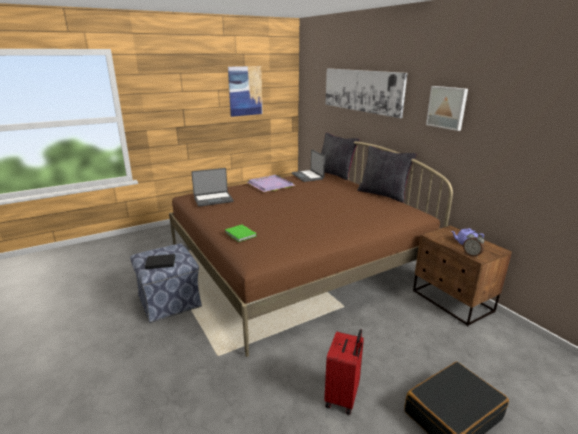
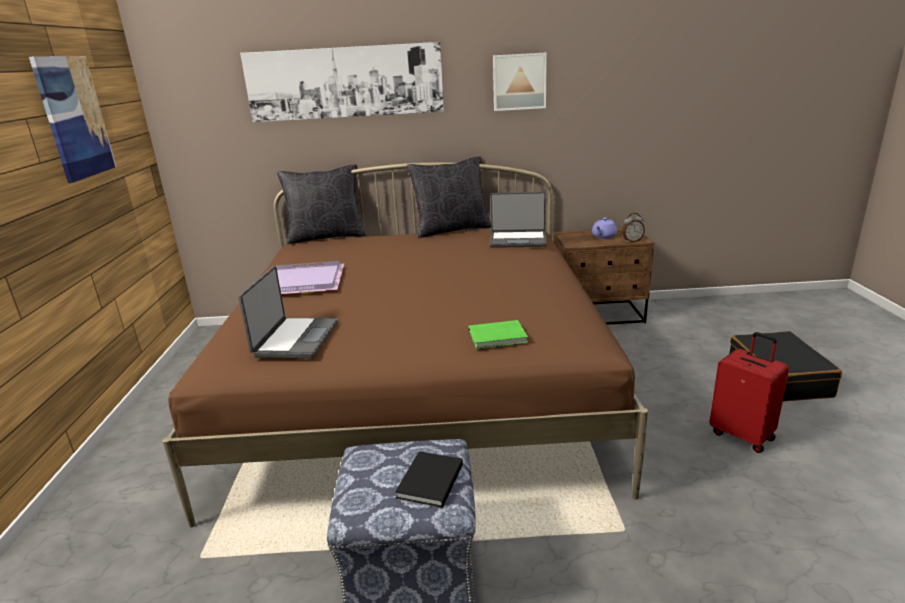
camera: 60 degrees left, 0 degrees up
laptop [292,150,325,182] -> laptop moved to [490,192,547,248]

